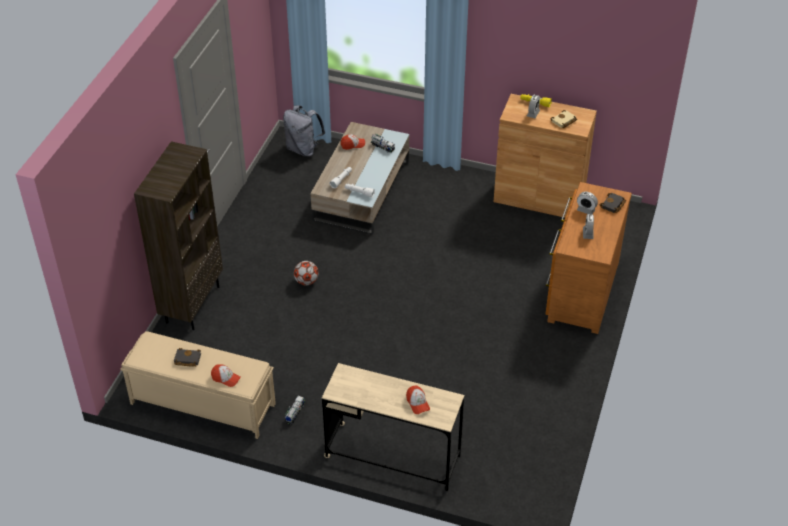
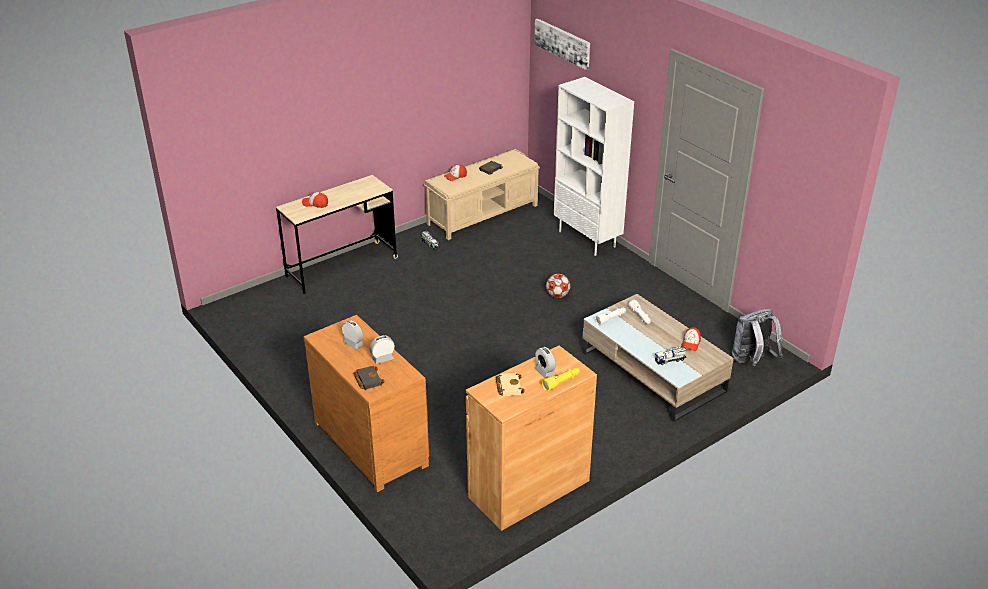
camera: 125 degrees right, 10 degrees down
brown bookcase [134,141,223,330] -> white bookcase [554,77,634,256]
none -> picture [534,19,590,70]

